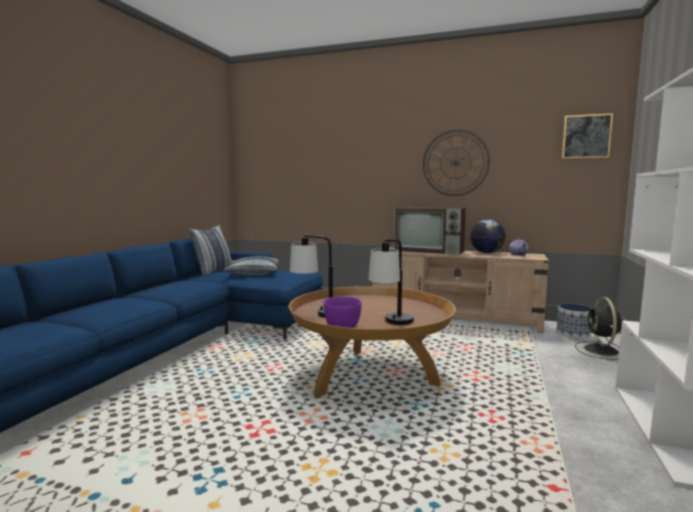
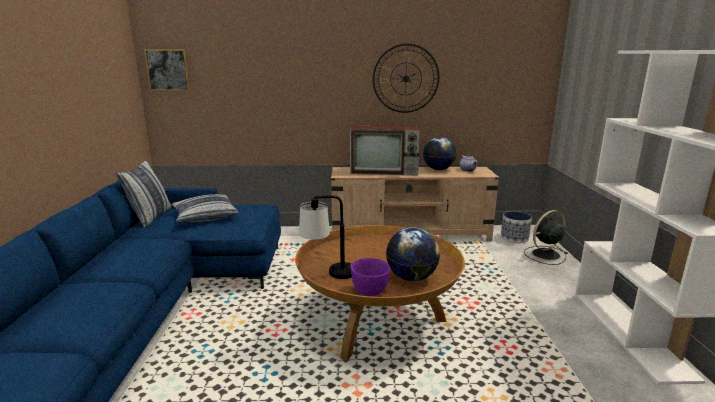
camera: 20 degrees left, 10 degrees up
table lamp [368,239,414,325] -> globe [386,227,440,281]
picture [562,113,613,159] -> picture moved to [144,49,190,91]
black fan [575,297,623,360] -> black fan turned 75 degrees clockwise [524,210,568,265]

